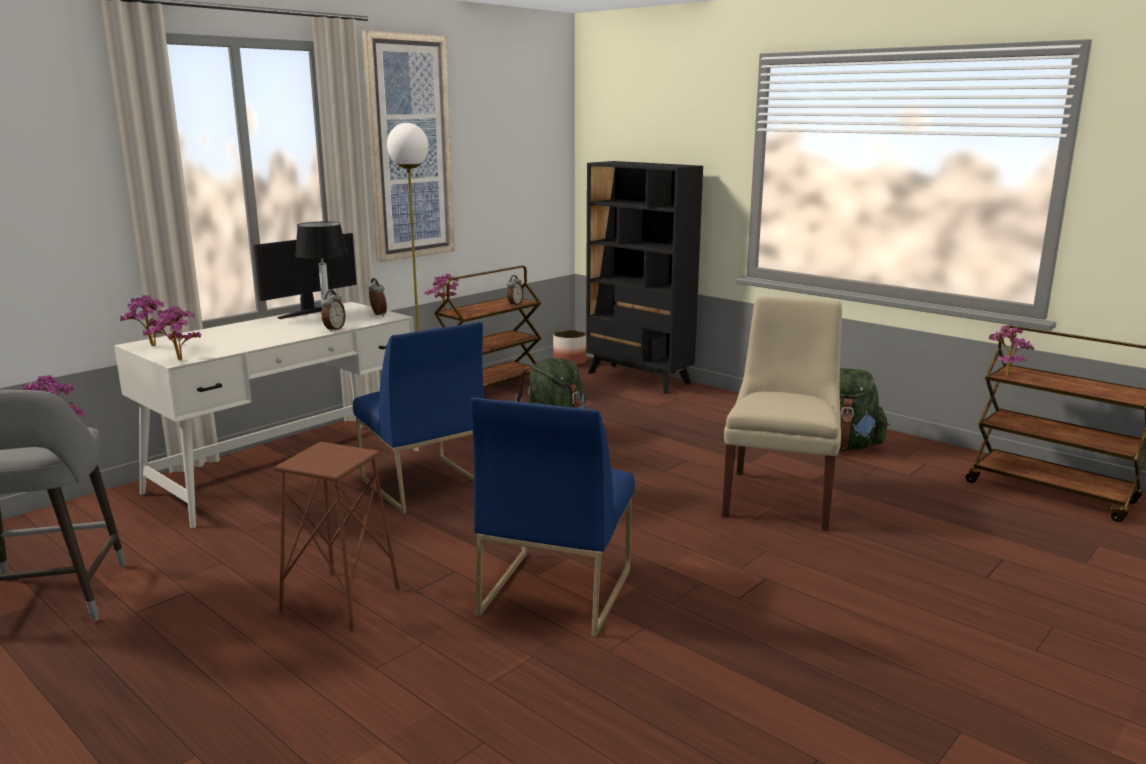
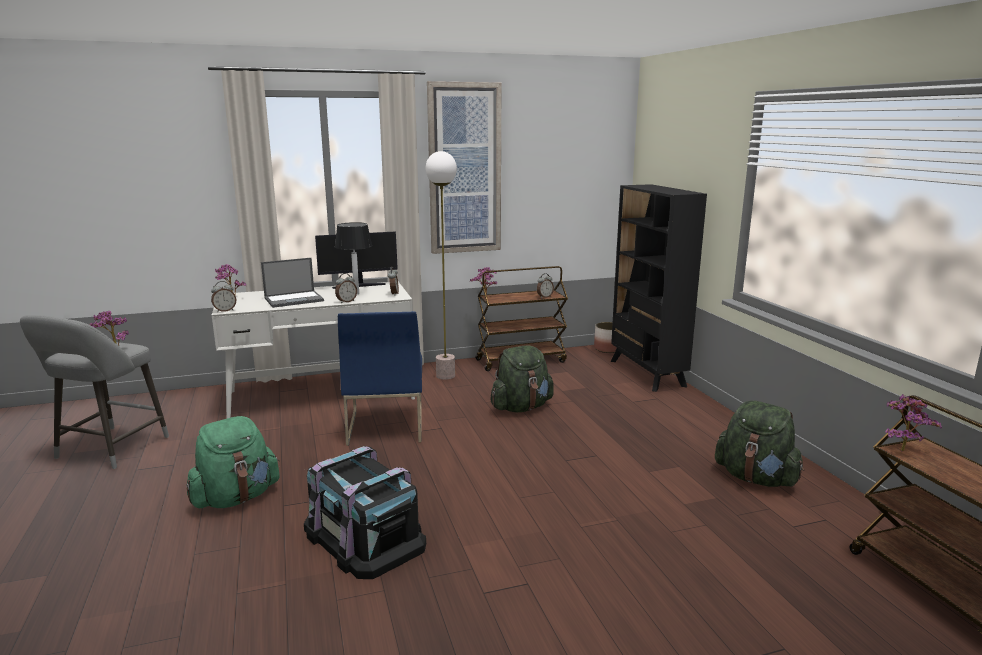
camera: 30 degrees right, 0 degrees up
potted plant [143,306,201,360] -> alarm clock [211,281,236,312]
brown stool [275,442,400,631] -> green backpack [186,416,280,508]
blue chair [471,397,635,637] -> black storage box [304,446,426,579]
beige chair [722,296,842,531] -> none
none -> laptop [261,258,324,308]

